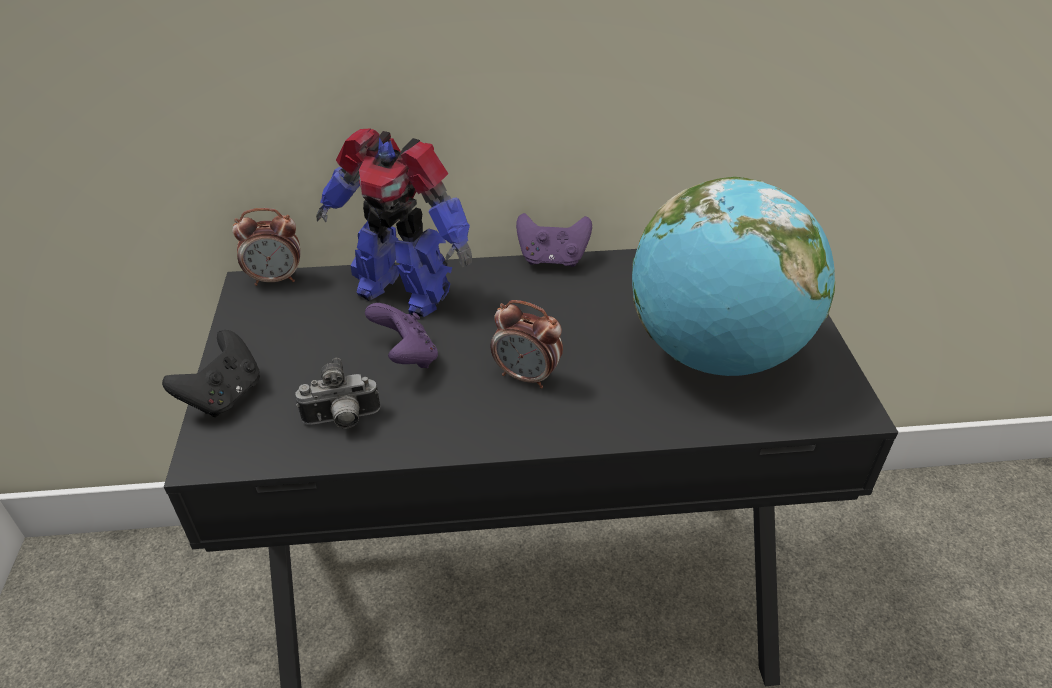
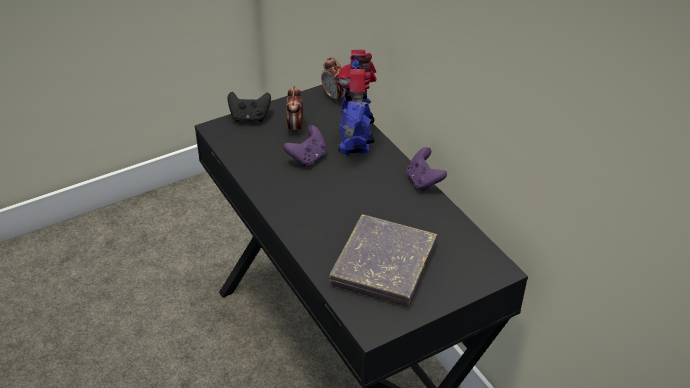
camera: 65 degrees right, 0 degrees up
camera [295,358,380,429] -> none
alarm clock [491,300,563,388] -> alarm clock moved to [286,86,303,134]
globe [632,177,835,376] -> grey book [329,215,437,307]

